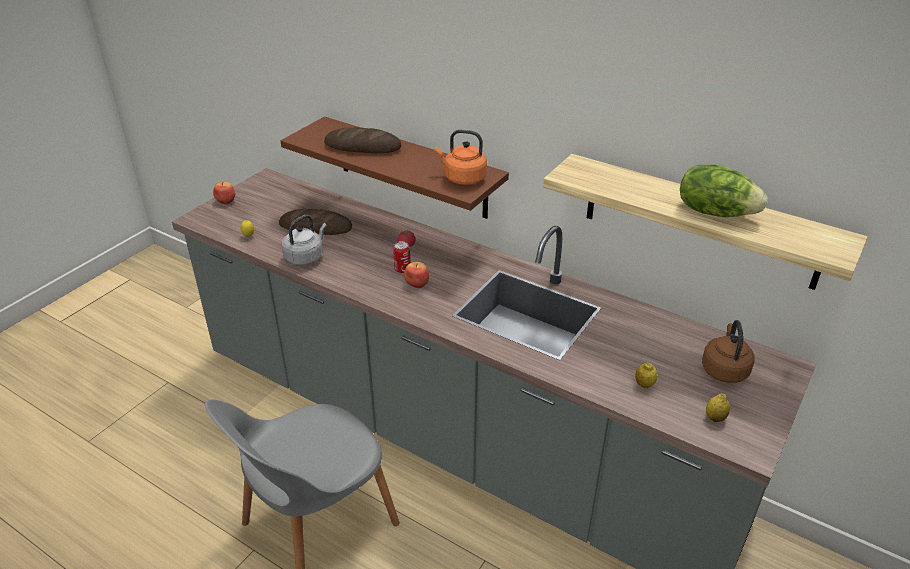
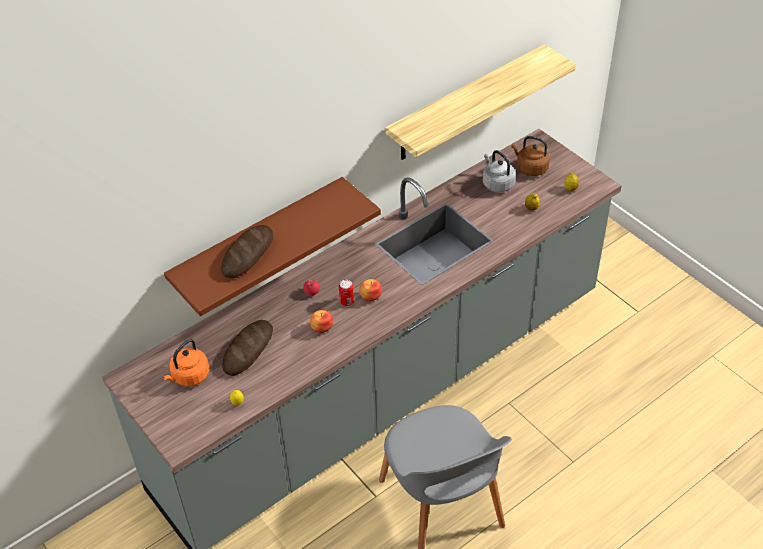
camera: 70 degrees left, 10 degrees up
apple [213,182,235,204] -> apple moved to [310,310,333,333]
grey kettle [282,214,327,266] -> grey kettle moved to [483,150,516,192]
orange kettle [435,130,487,185] -> orange kettle moved to [163,339,209,387]
lettuce [680,165,767,217] -> none

